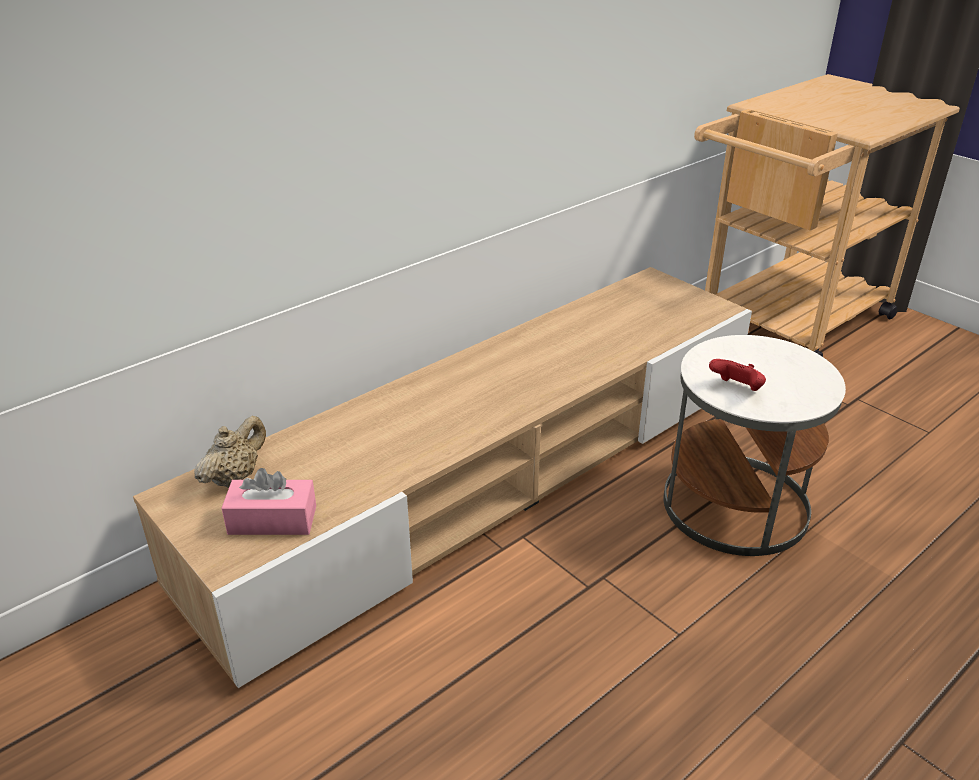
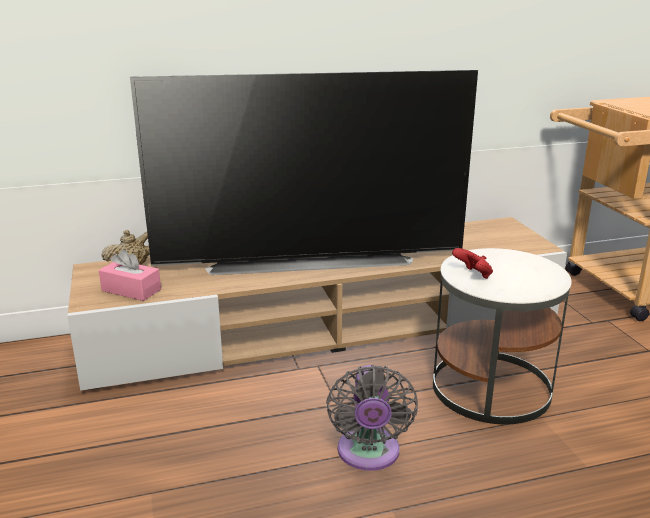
camera: 25 degrees right, 10 degrees down
none -> television [130,70,478,275]
none -> grey fan [326,365,418,471]

